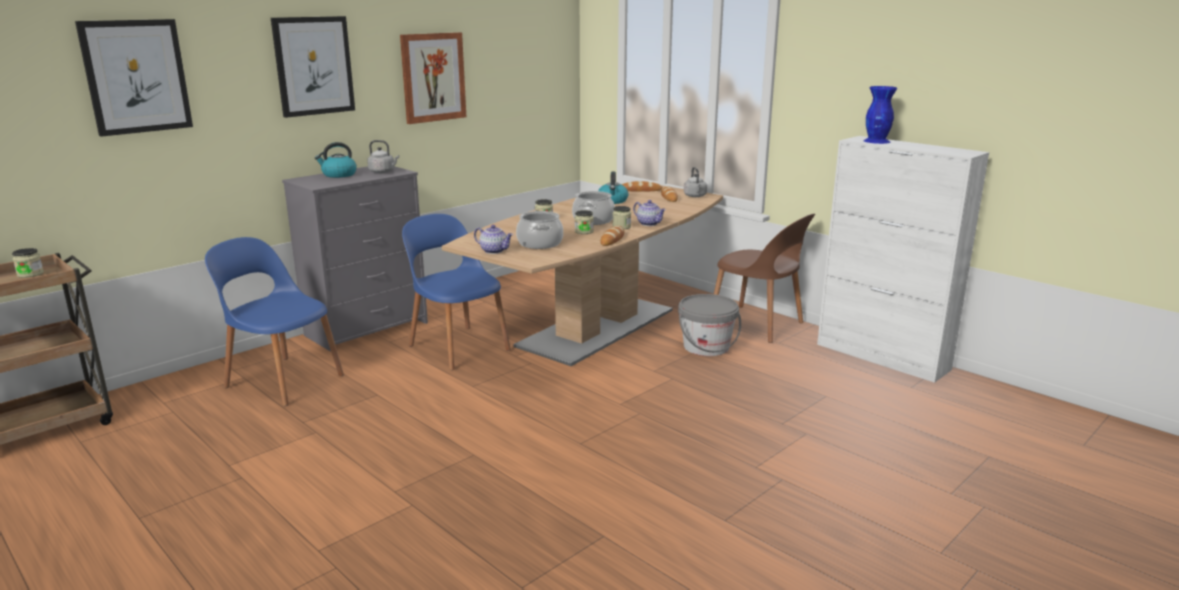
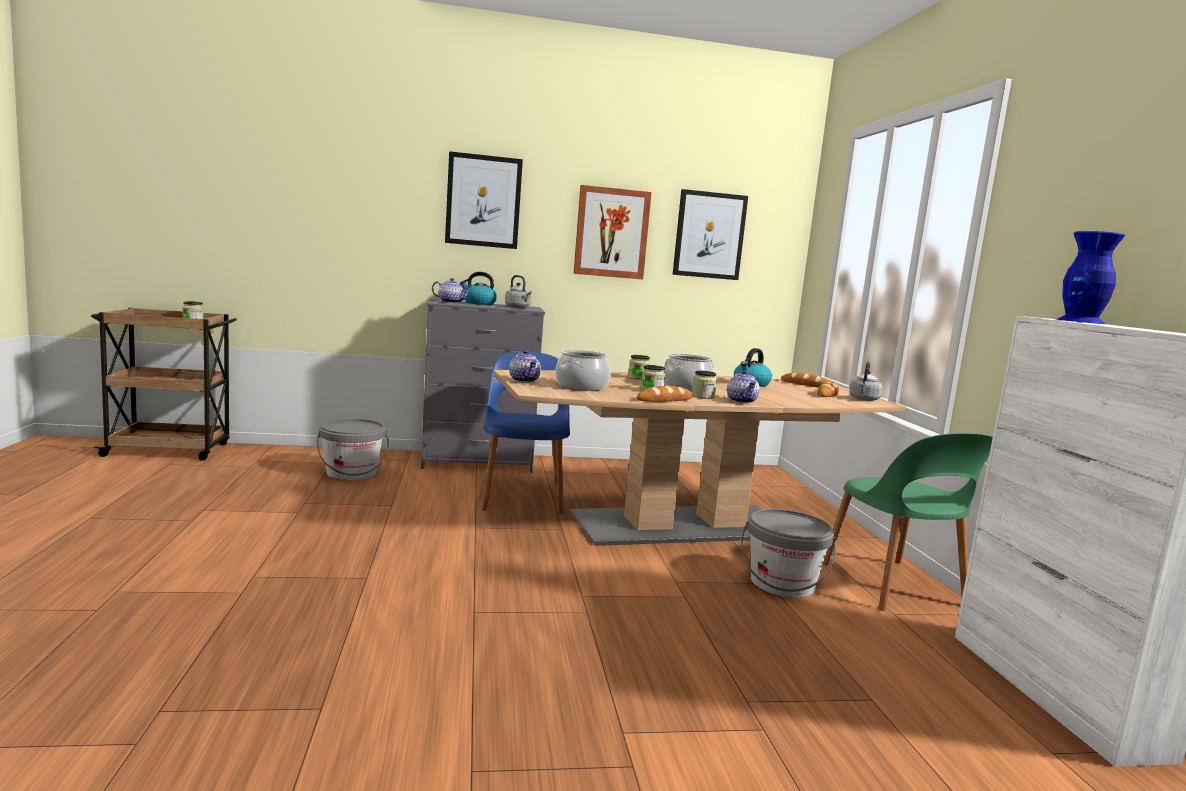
camera: 35 degrees right, 10 degrees down
picture [75,19,193,137] -> picture moved to [673,189,748,280]
blue chair [205,237,344,406] -> grey bucket [317,419,389,480]
brown chair [714,214,815,343] -> green chair [823,433,993,611]
none -> teapot [432,278,472,303]

